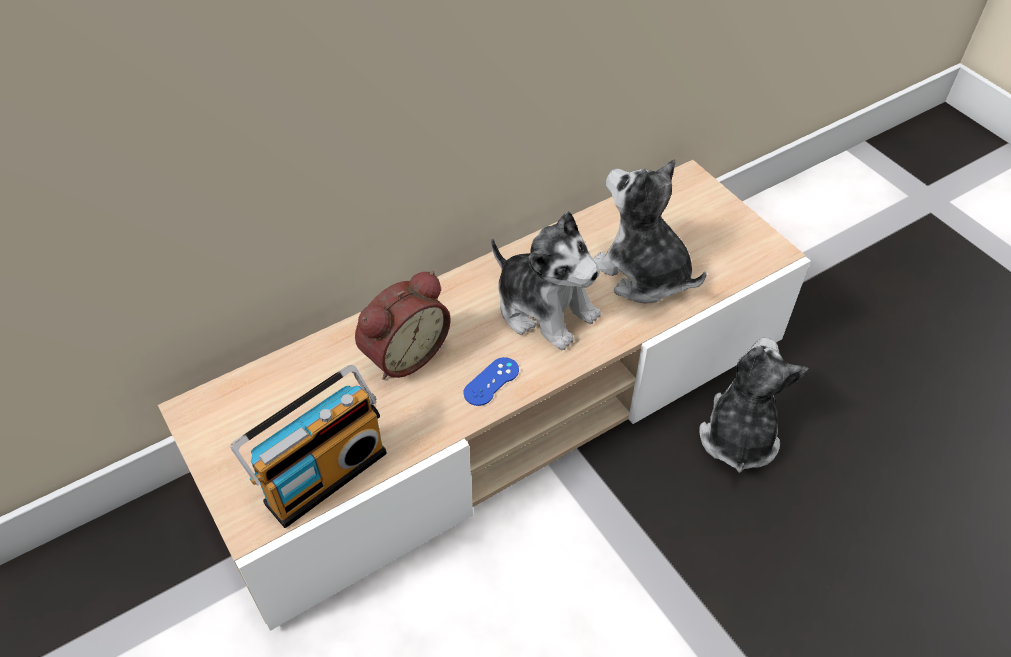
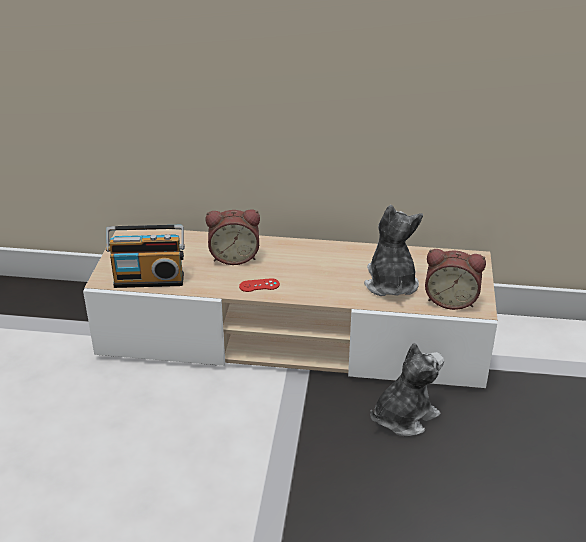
camera: 40 degrees right, 15 degrees down
blue game controller [463,357,519,406] -> red game controller [239,278,280,292]
plush toy [491,211,601,350] -> none
none -> alarm clock [425,249,486,310]

